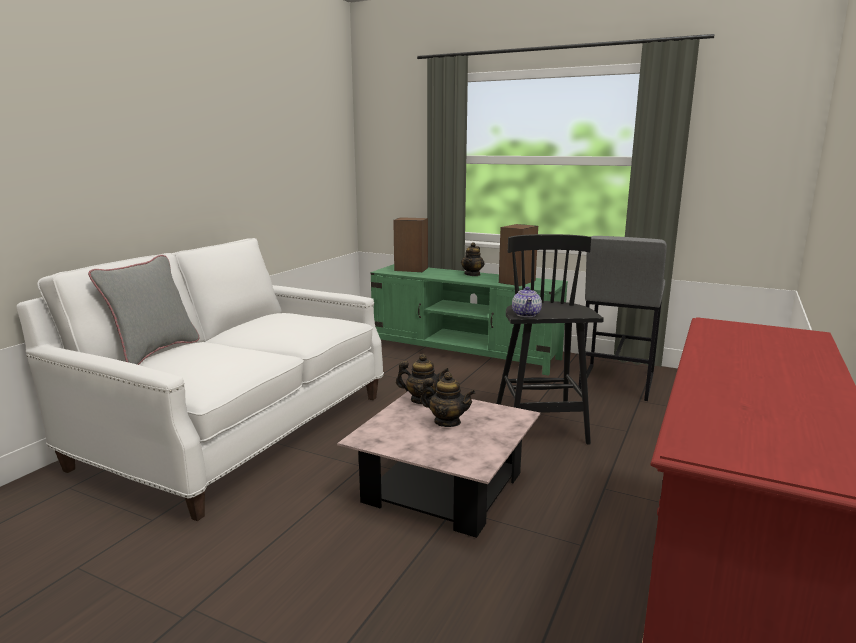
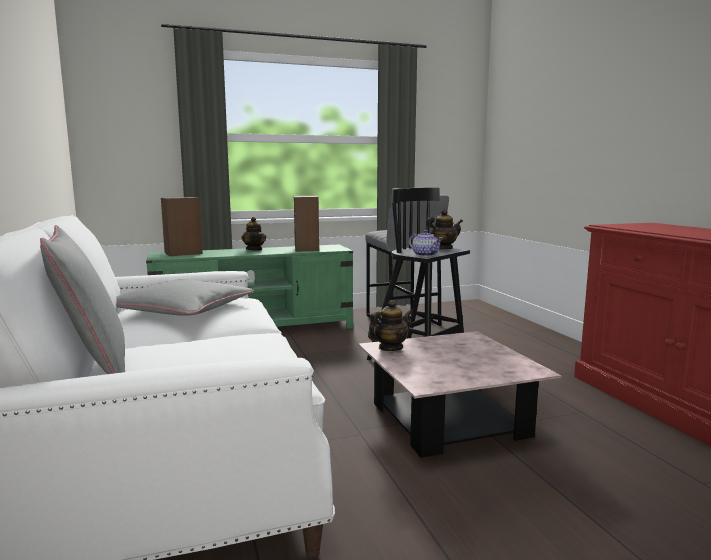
camera: 45 degrees left, 5 degrees down
teapot [420,372,475,427] -> teapot moved to [425,209,463,249]
none -> grey pillow [116,280,254,316]

